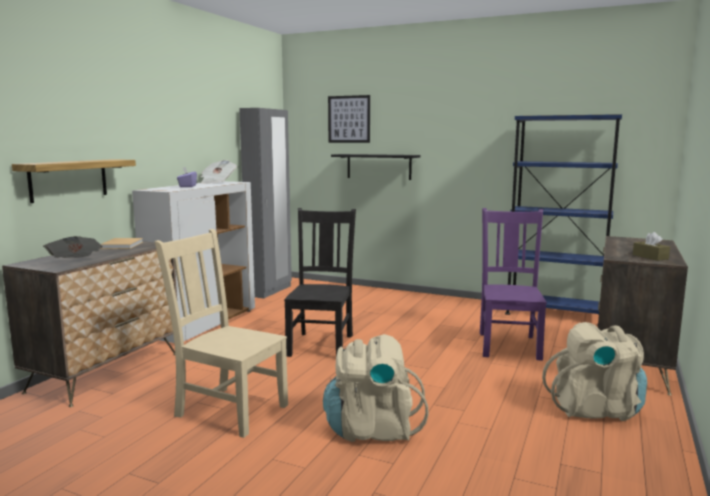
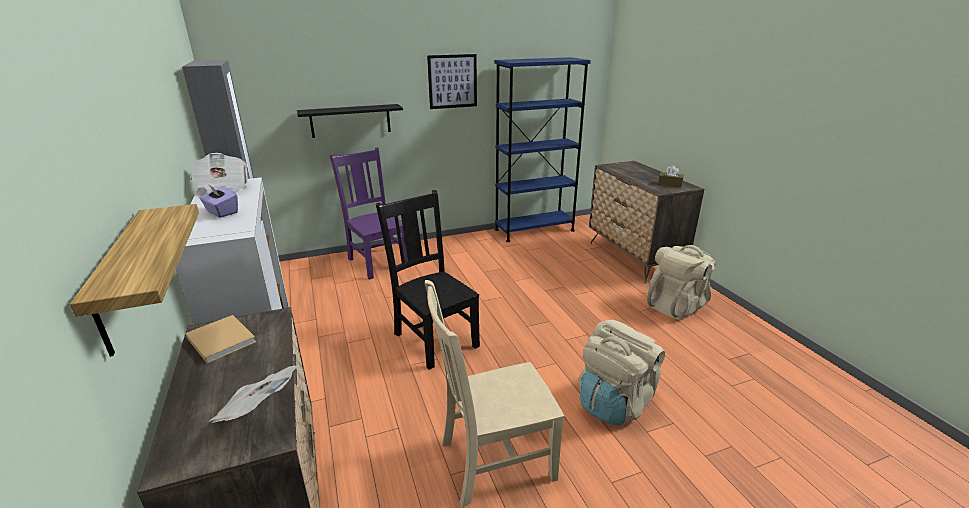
camera: 45 degrees left, 15 degrees up
picture [328,95,370,143] -> picture moved to [427,54,477,109]
purple chair [480,208,547,361] -> purple chair moved to [330,148,409,280]

